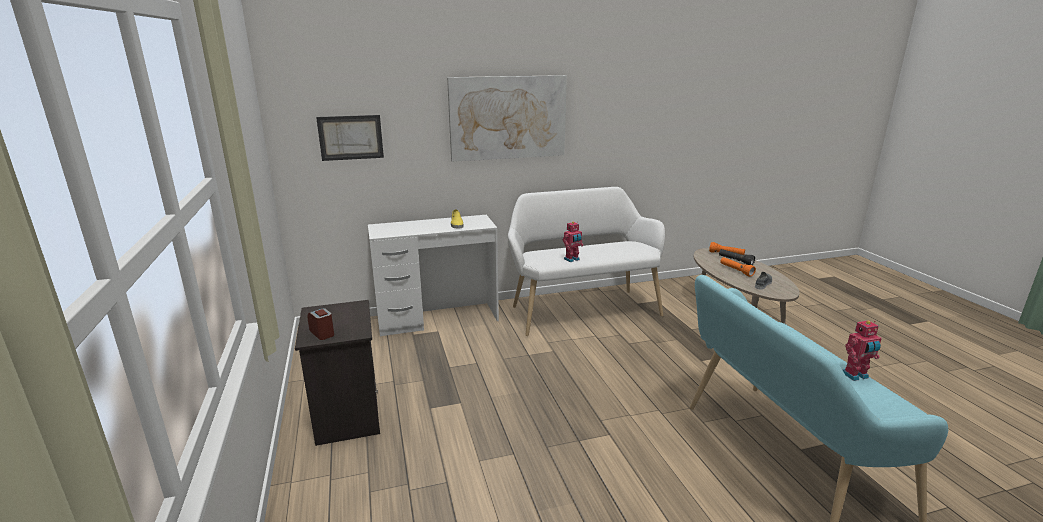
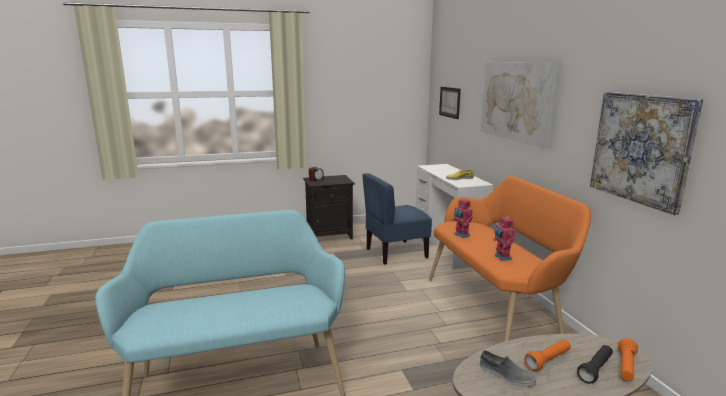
camera: 90 degrees right, 5 degrees down
white bench [508,187,665,336] -> orange bench [429,176,591,342]
toy robot [842,320,882,381] -> toy robot moved to [493,216,515,261]
none -> blue chair [362,173,432,265]
none -> picture [590,92,704,215]

